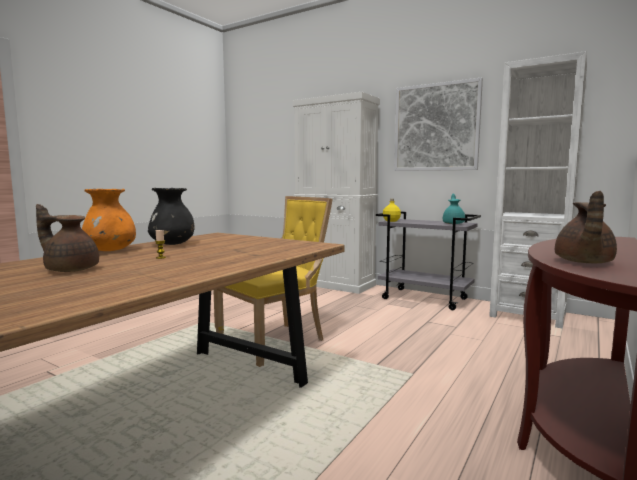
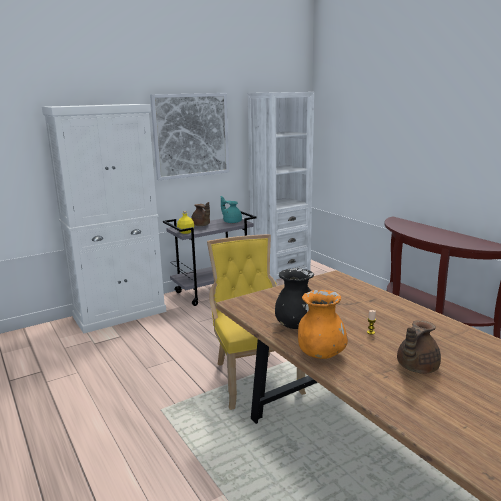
camera: 65 degrees left, 10 degrees up
brown teapot [555,191,617,263] -> brown teapot moved to [191,202,210,226]

